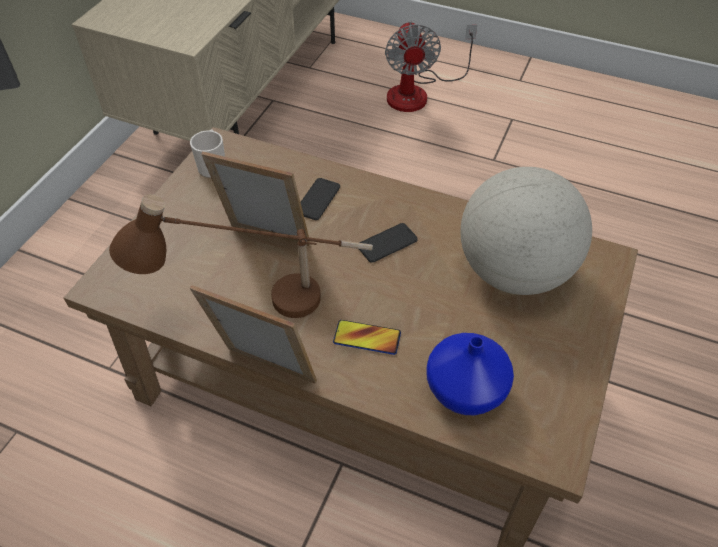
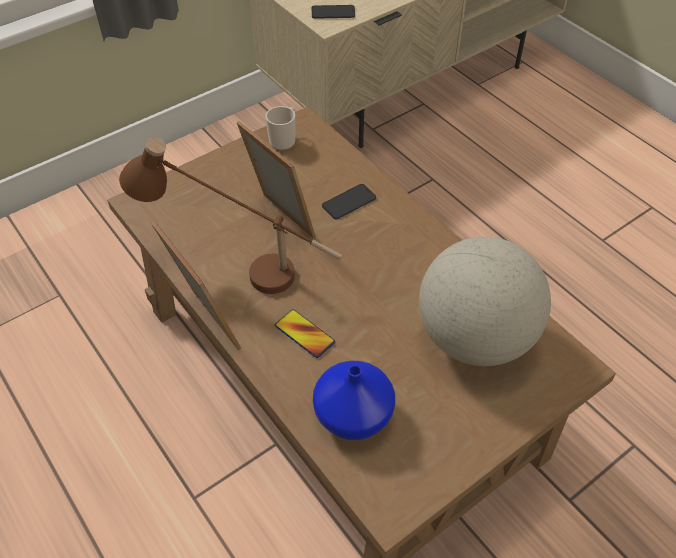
camera: 30 degrees right, 0 degrees up
phone [359,223,418,263] -> phone moved to [312,5,355,19]
fan [385,21,477,112] -> none

